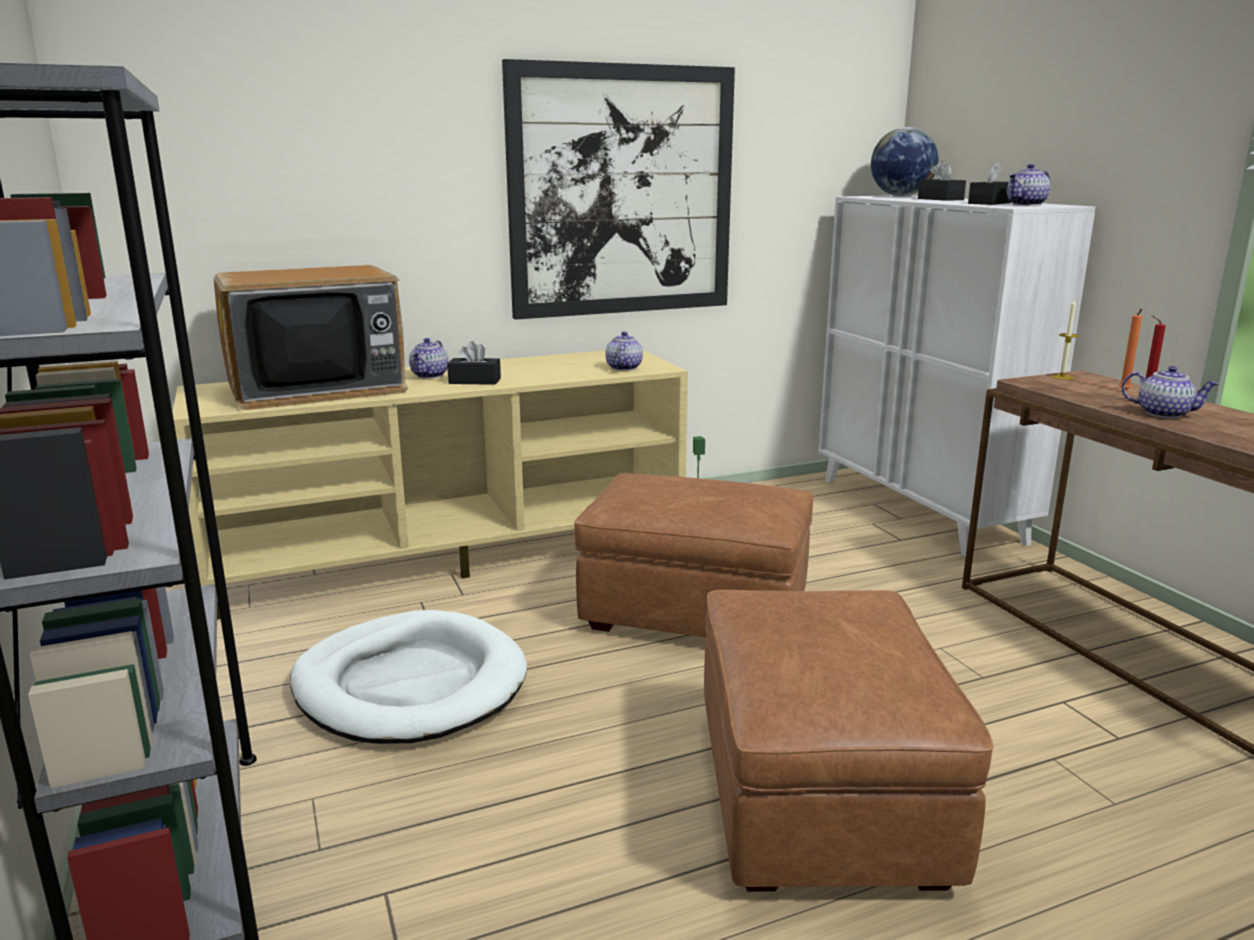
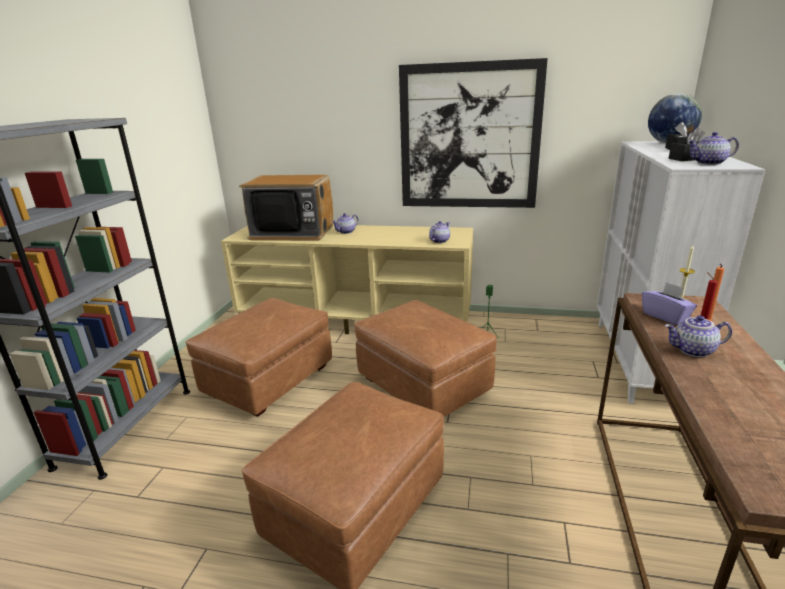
camera: 35 degrees right, 5 degrees up
white dog bed [290,610,527,744] -> brown ottoman [185,298,332,417]
black tissue box [447,341,501,385] -> none
teapot [1122,366,1219,418] -> teapot turned 120 degrees clockwise [665,315,732,357]
none -> purple tissue box [642,282,697,325]

